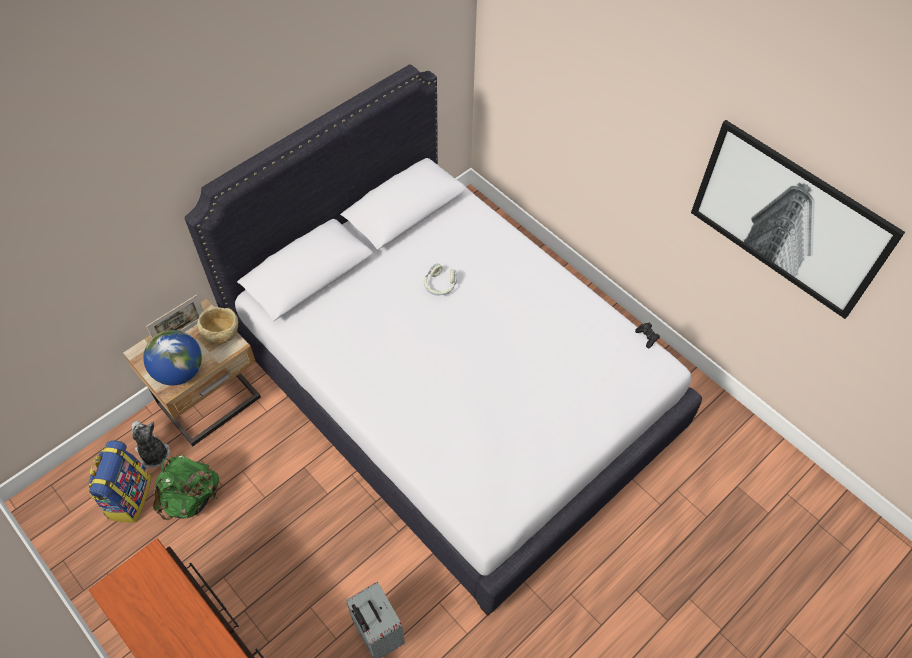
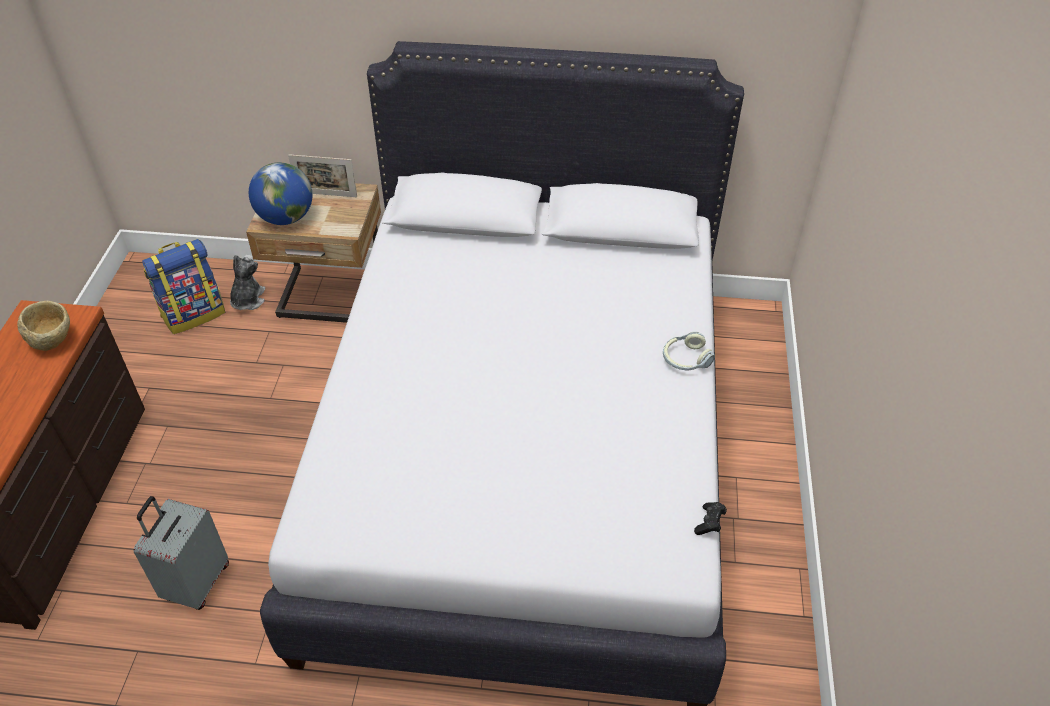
camera: 50 degrees right, 10 degrees down
green backpack [153,455,219,520] -> none
beige bowl [197,307,238,344] -> beige bowl moved to [17,301,70,351]
headphones [424,264,457,296] -> headphones moved to [663,331,715,370]
picture [691,120,905,319] -> none

